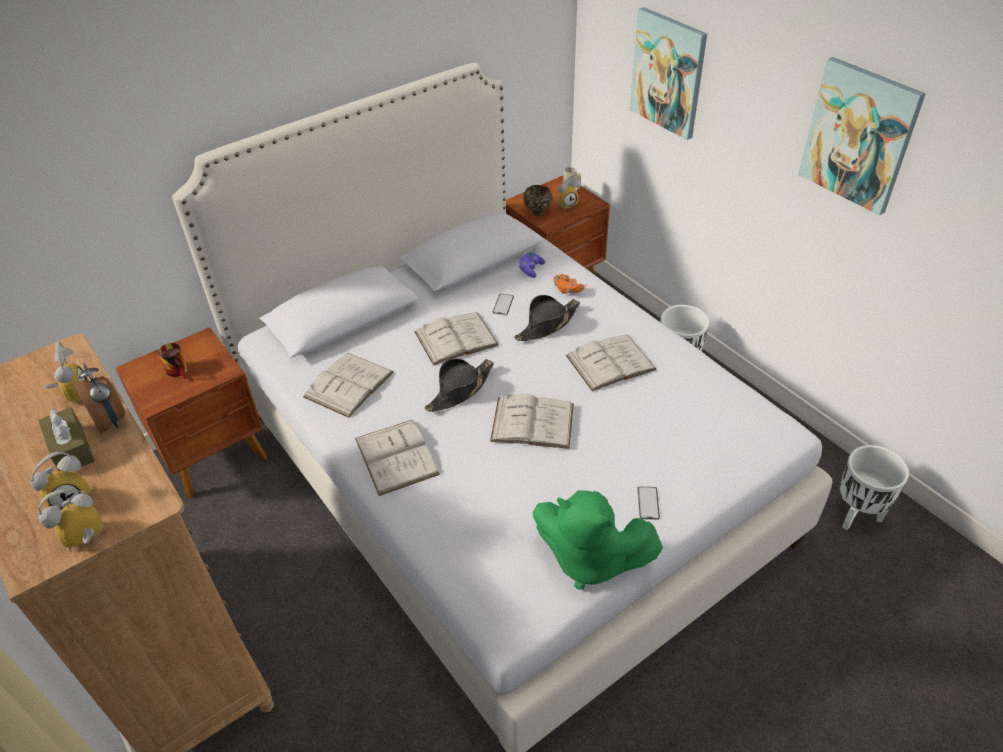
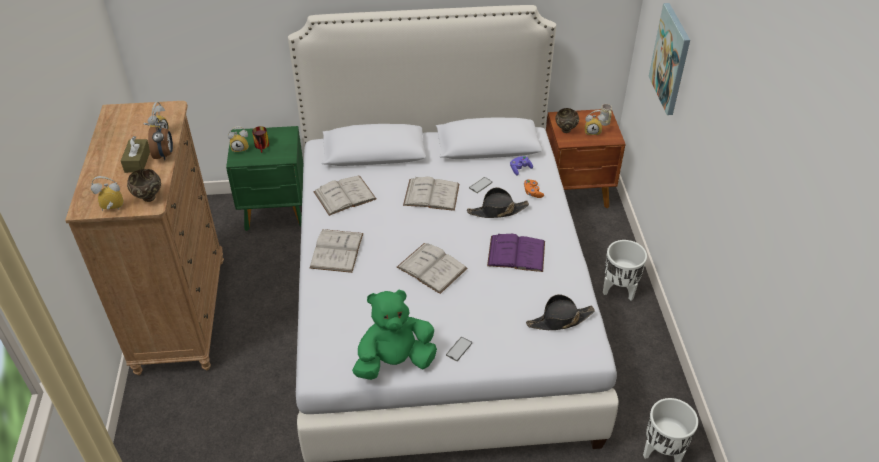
camera: 30 degrees right, 0 degrees up
alarm clock [30,452,90,510] -> alarm clock moved to [228,126,249,153]
brown nightstand [116,327,267,498] -> green nightstand [226,126,304,231]
black hat [425,359,494,412] -> black hat moved to [526,294,595,330]
green plush toy [532,491,663,590] -> green plush toy turned 105 degrees clockwise [352,290,437,380]
white book [566,334,657,391] -> purple book [487,234,545,272]
picture [798,57,926,216] -> none
none -> brown bowl [127,169,161,202]

